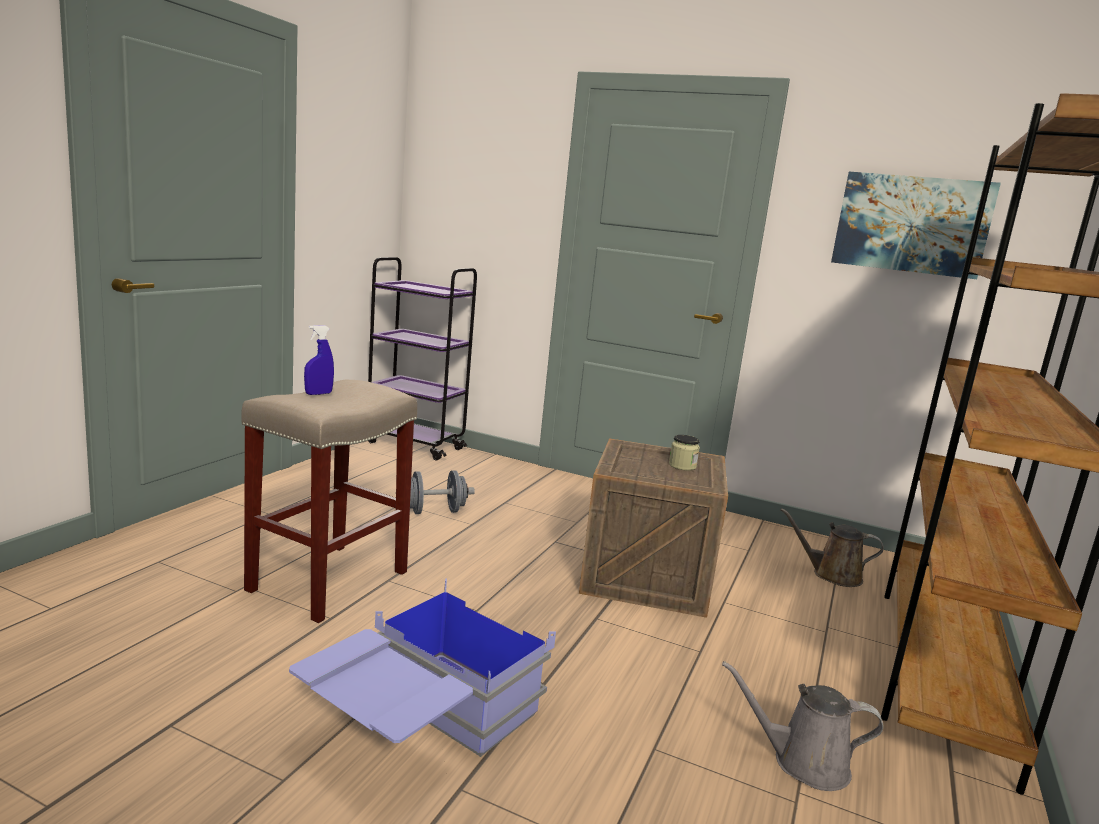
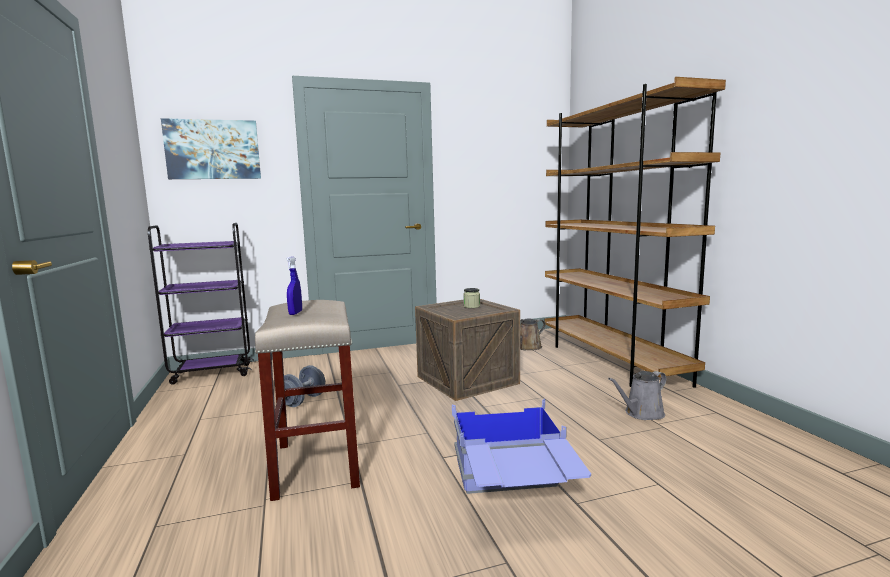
camera: 40 degrees left, 5 degrees down
picture [831,172,1001,279] -> picture moved to [161,118,261,179]

